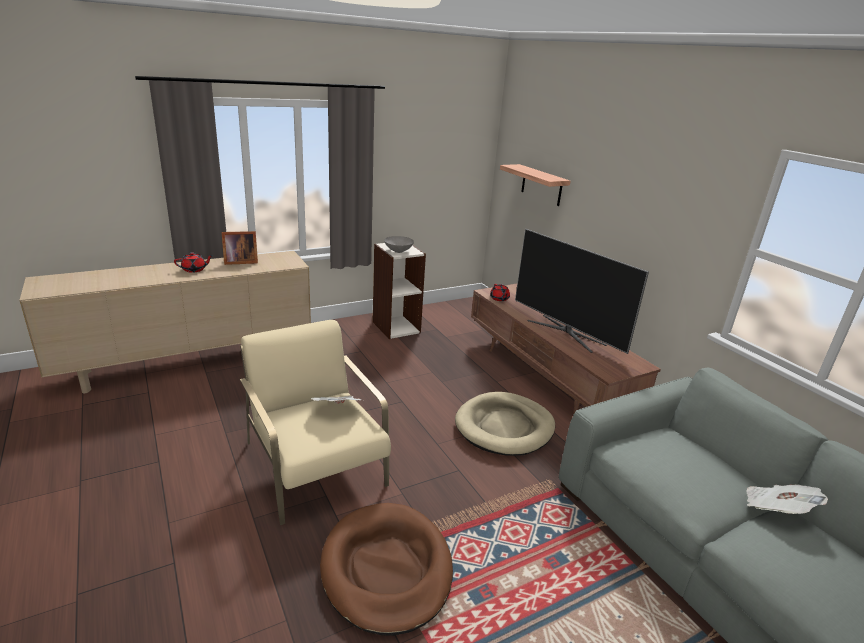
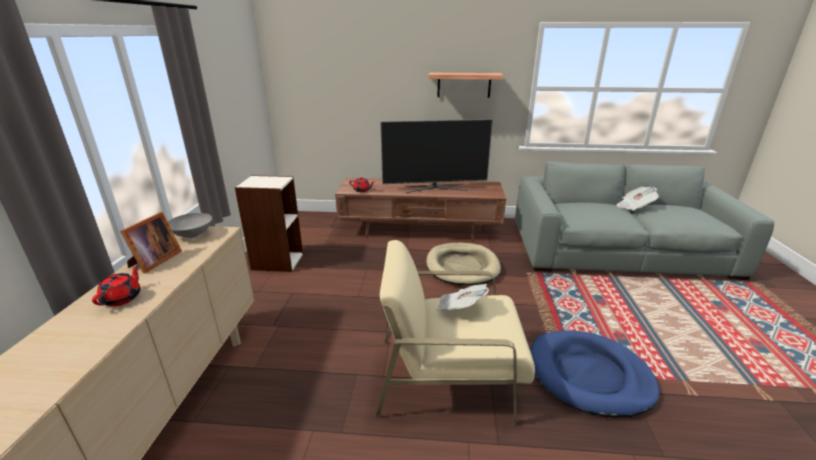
camera: 55 degrees left, 0 degrees up
brown dog bed [320,503,453,636] -> blue dog bed [530,330,660,418]
grey bowl [384,236,414,253] -> grey bowl moved to [168,213,212,238]
shelf [500,164,571,206] -> shelf moved to [428,73,503,98]

